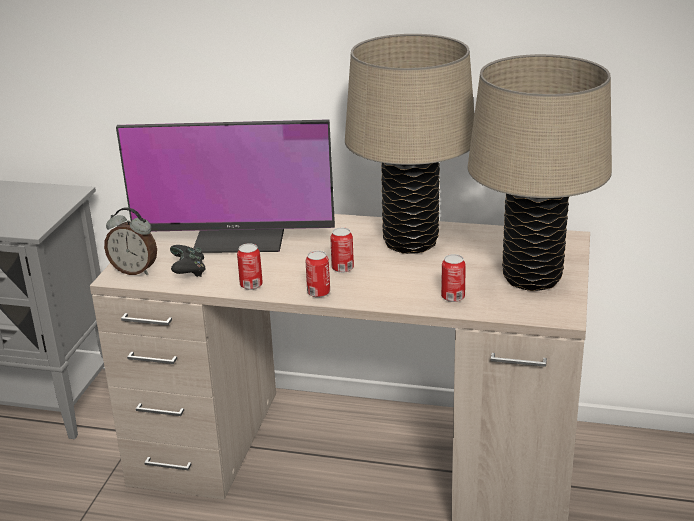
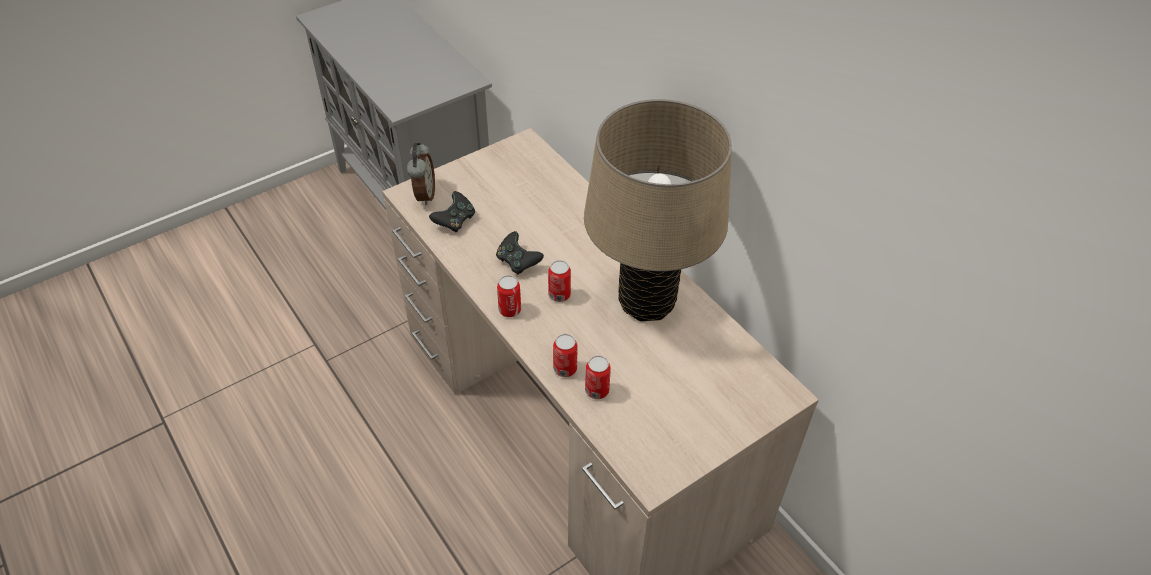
camera: 40 degrees right, 20 degrees up
alarm clock [104,207,157,275] -> alarm clock turned 150 degrees counterclockwise [407,142,435,206]
monitor [116,119,335,253] -> none
can [237,243,263,290] -> can moved to [553,334,577,377]
beige table lamp [467,54,612,291] -> none
none -> black game controller [496,231,544,275]

